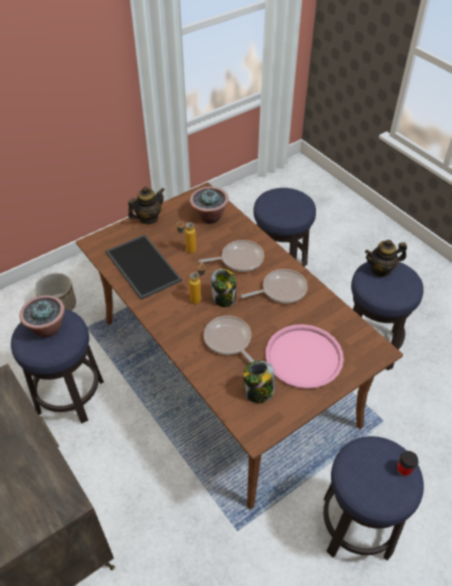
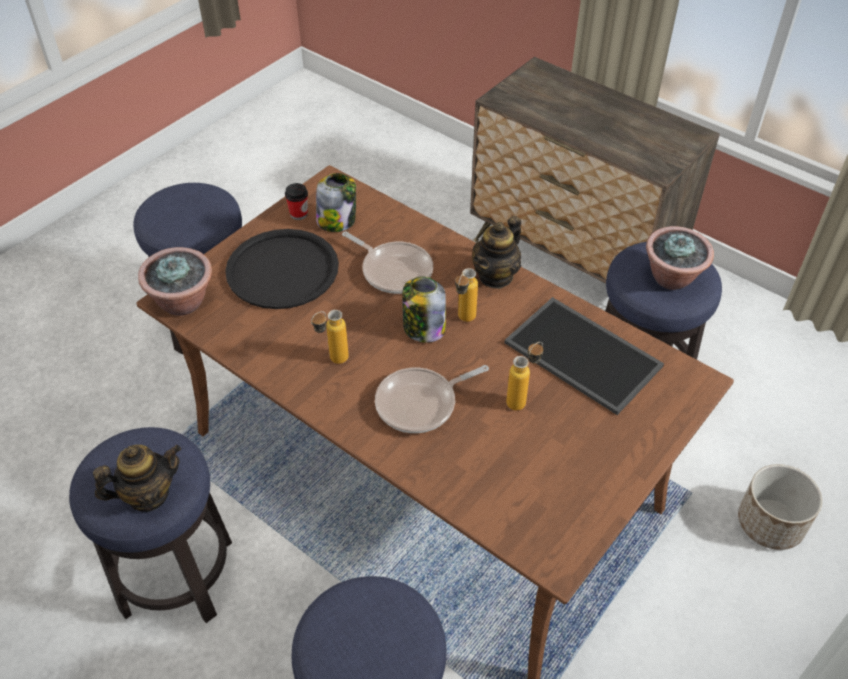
camera: 165 degrees right, 0 degrees up
teapot [128,186,165,224] -> teapot moved to [472,216,521,289]
potted plant [190,187,229,224] -> potted plant moved to [138,247,212,316]
frying pan [241,269,308,303] -> bottle [311,310,349,364]
pink tray [266,324,344,389] -> black tray [225,229,339,309]
cup [397,451,419,477] -> cup moved to [285,183,308,220]

